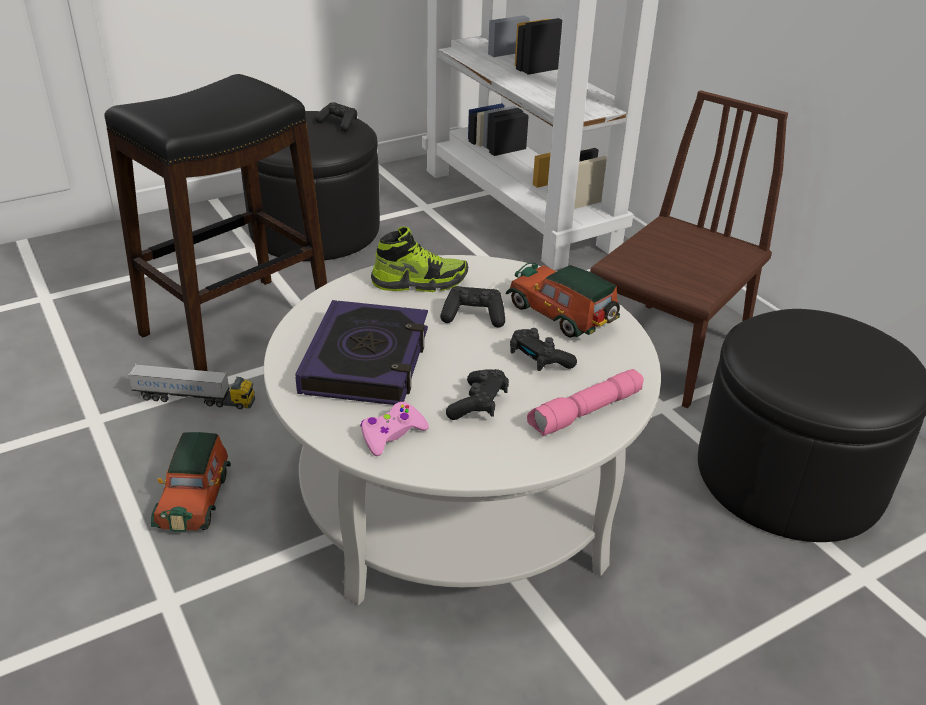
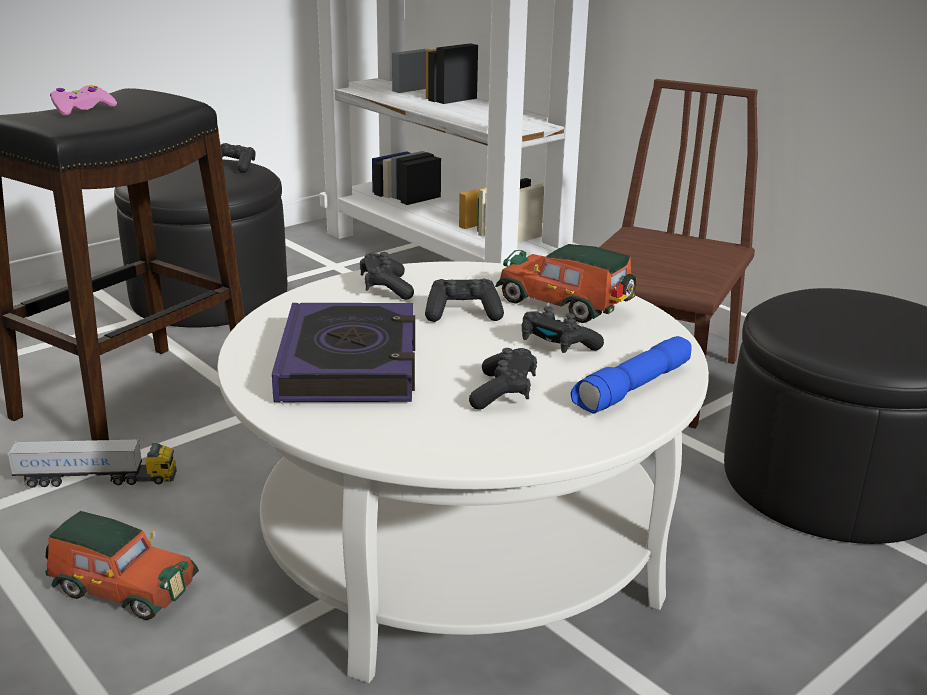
camera: 10 degrees left, 10 degrees down
toy car [151,432,231,532] -> toy car turned 60 degrees counterclockwise [45,511,199,620]
pink game controller [360,402,429,456] -> pink game controller moved to [50,85,117,116]
shoe [371,226,468,292] -> black game controller [360,252,414,300]
pink flashlight [527,369,644,436] -> blue flashlight [571,336,692,413]

